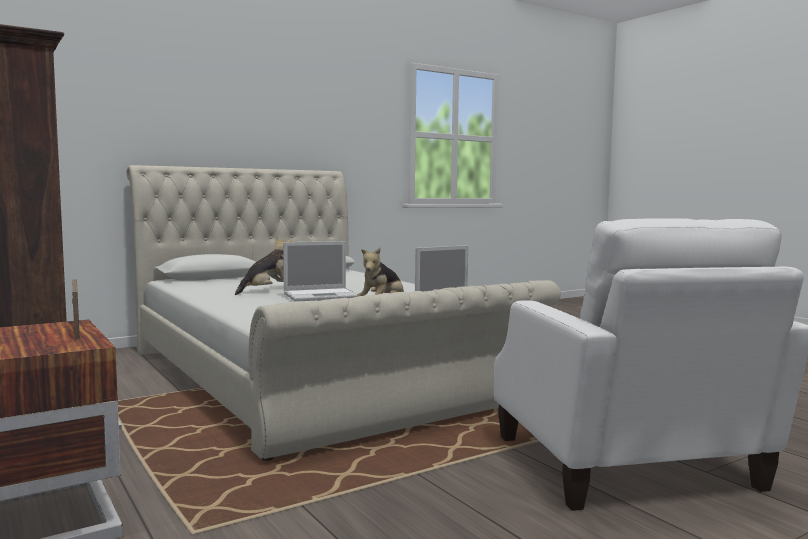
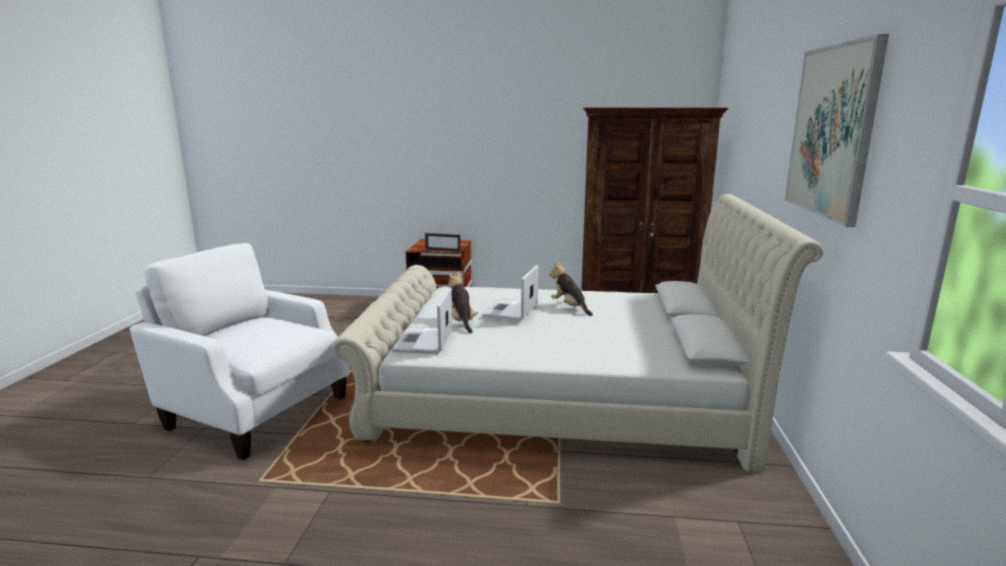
camera: 130 degrees right, 10 degrees up
plush toy [235,237,292,295] -> plush toy turned 150 degrees clockwise [549,261,593,316]
none -> picture [784,34,889,227]

